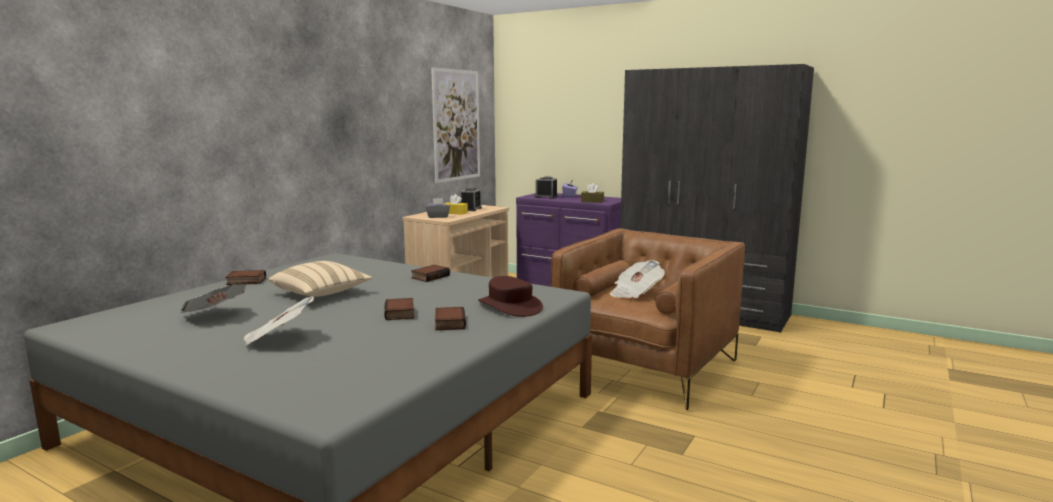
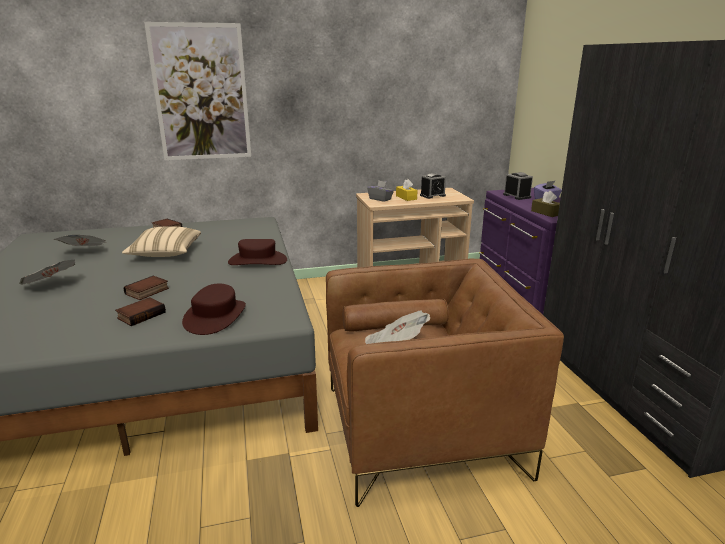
camera: 45 degrees right, 10 degrees up
book [411,265,450,282] -> brown hat [228,239,287,265]
picture [431,67,480,183] -> picture moved to [144,22,251,160]

